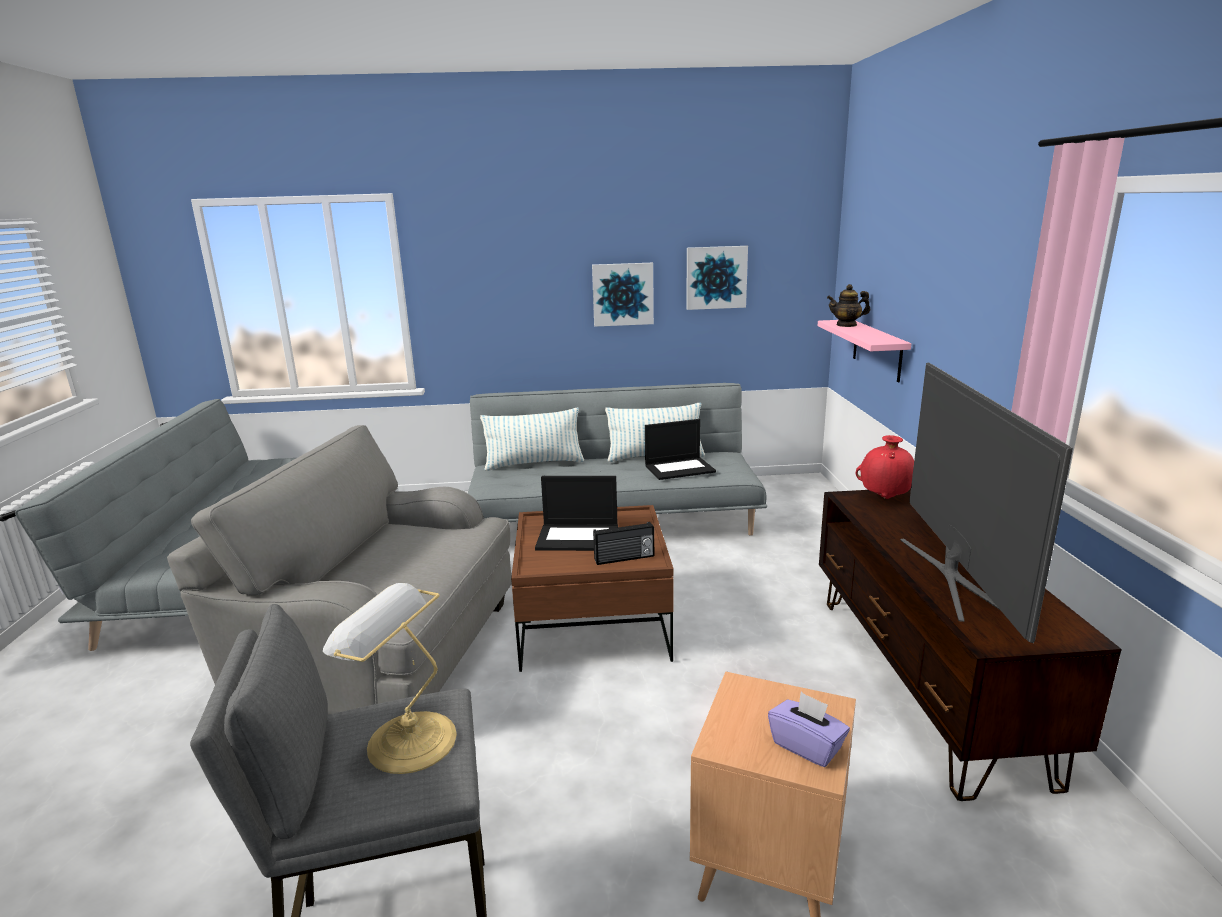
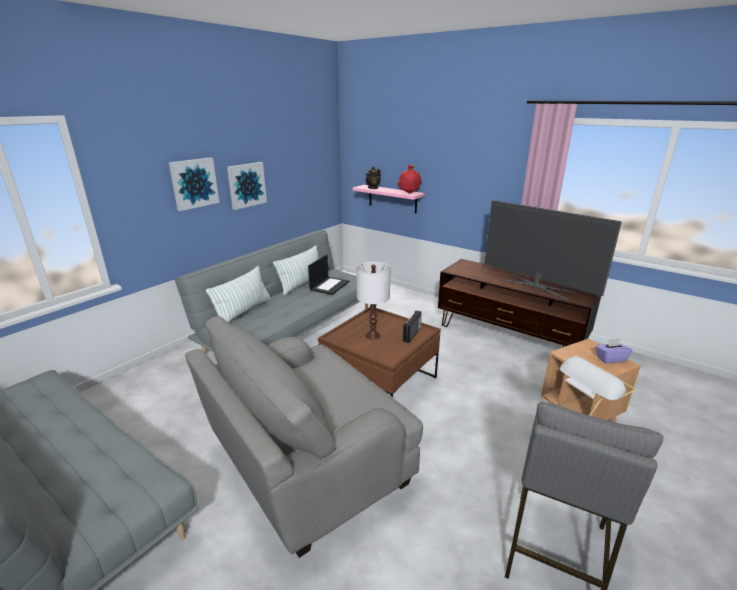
camera: 50 degrees left, 5 degrees up
laptop [535,476,618,551] -> white table lamp [356,262,391,340]
picture [686,246,748,310] -> picture moved to [169,158,219,211]
red vase [856,435,914,499] -> red vase moved to [398,165,422,194]

